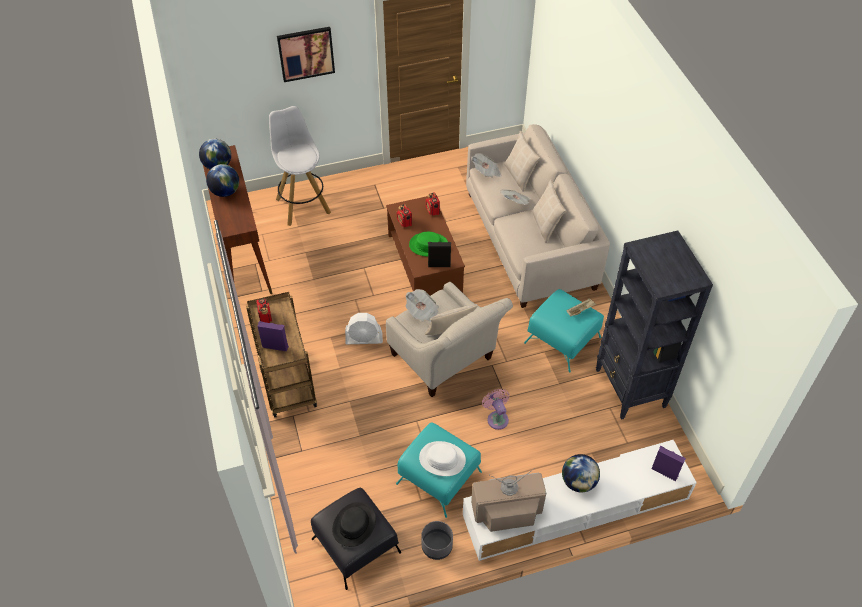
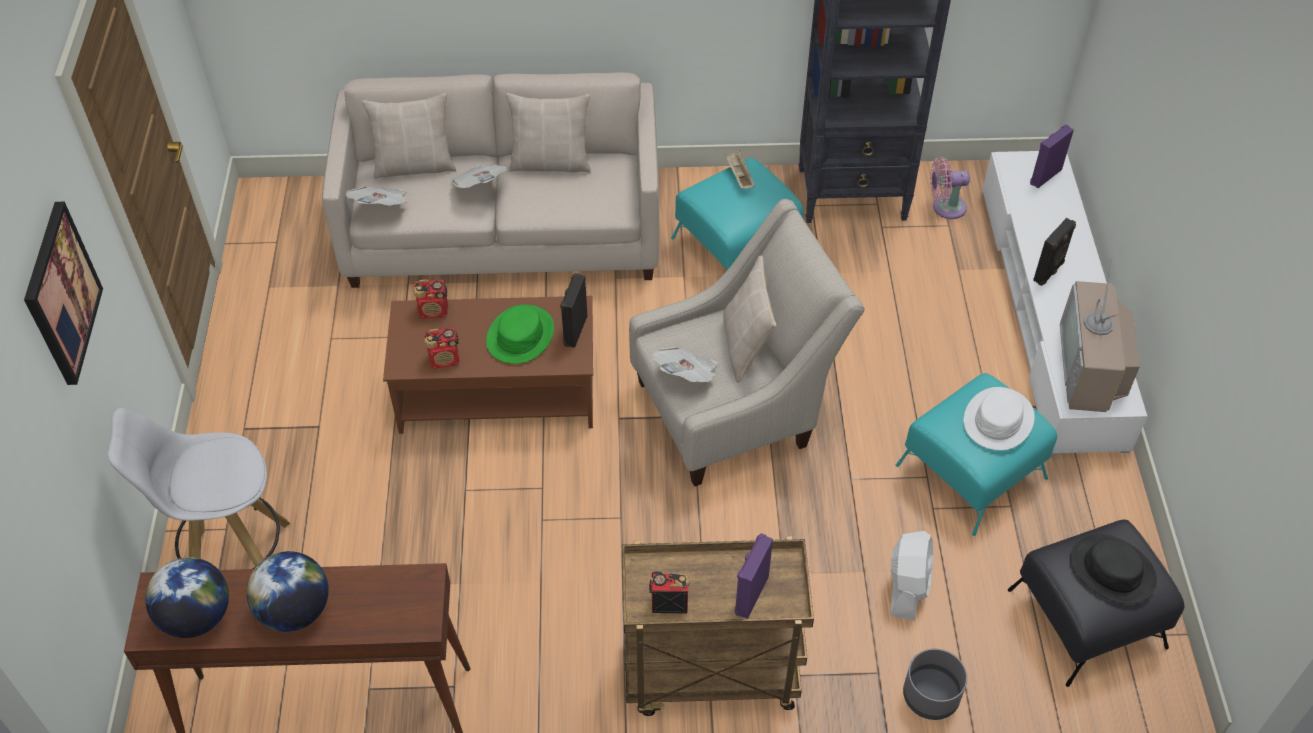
camera: 75 degrees left, 0 degrees up
white fan [345,313,383,344] -> white fan moved to [890,531,933,621]
grey planter [421,521,453,560] -> grey planter moved to [903,649,967,720]
pink fan [482,389,510,430] -> pink fan moved to [930,157,970,219]
globe [562,454,600,492] -> black speaker [1033,218,1076,286]

